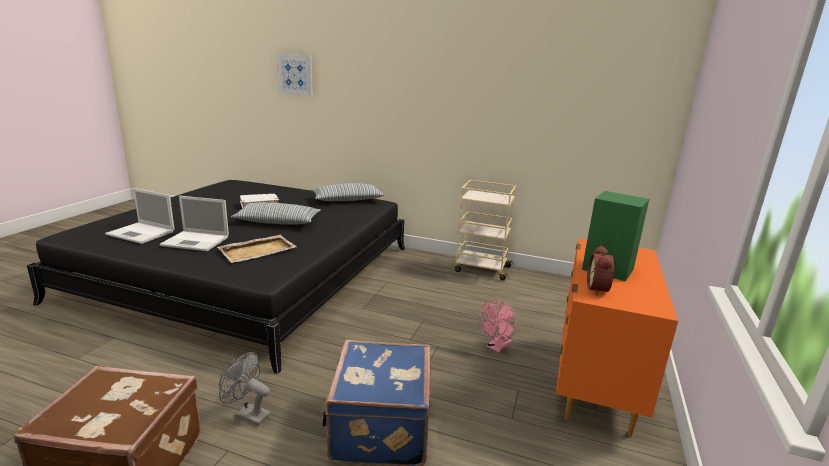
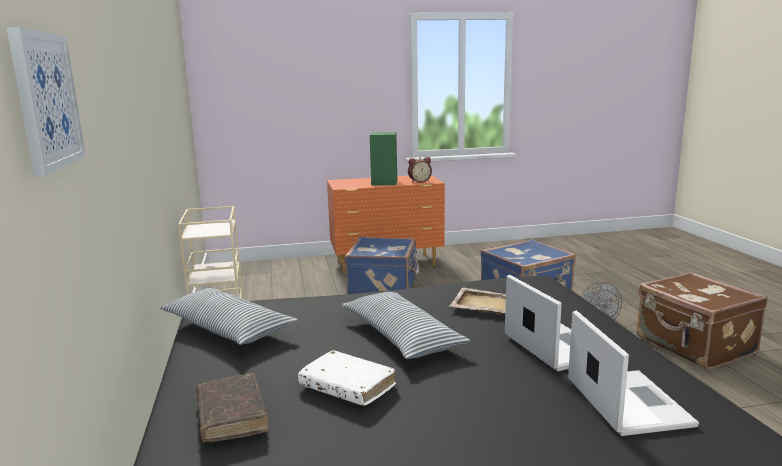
camera: 120 degrees left, 5 degrees down
pink fan [479,299,517,352] -> blue suitcase [345,237,420,294]
none -> brown book [196,373,268,442]

